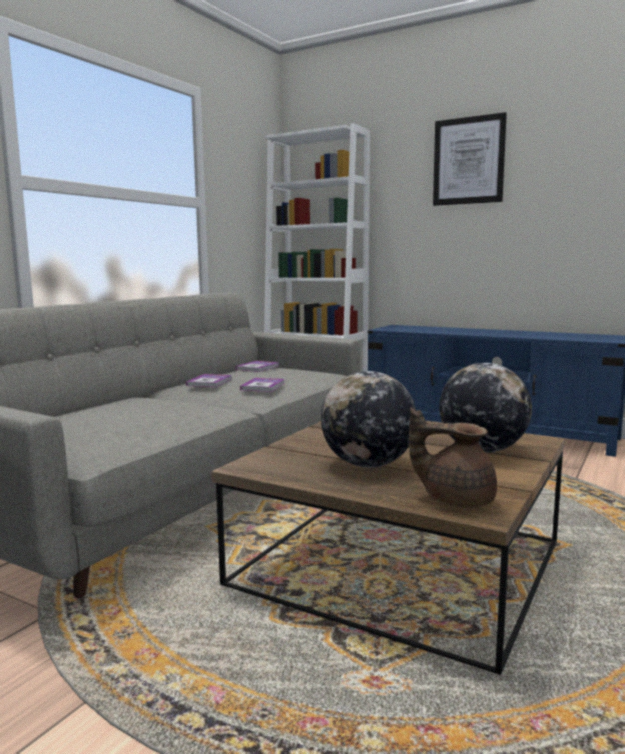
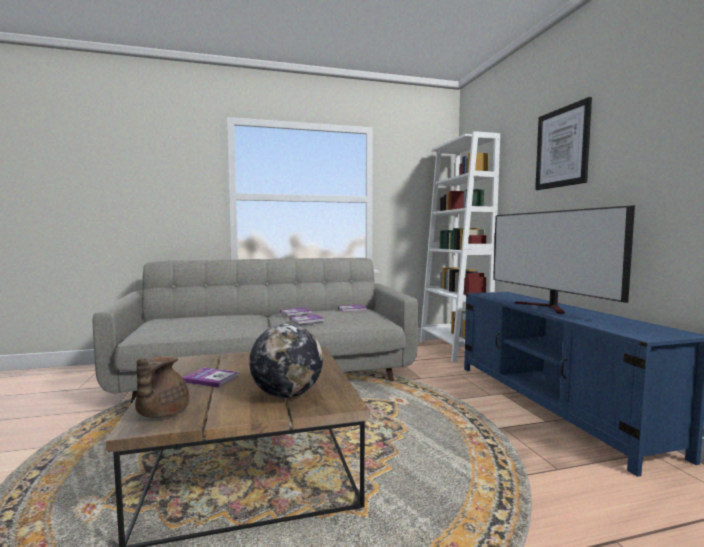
camera: 45 degrees right, 5 degrees down
globe [321,371,416,468] -> book [182,367,238,388]
brown teapot [409,408,497,508] -> brown teapot turned 150 degrees counterclockwise [135,356,189,418]
none -> television [493,205,635,314]

